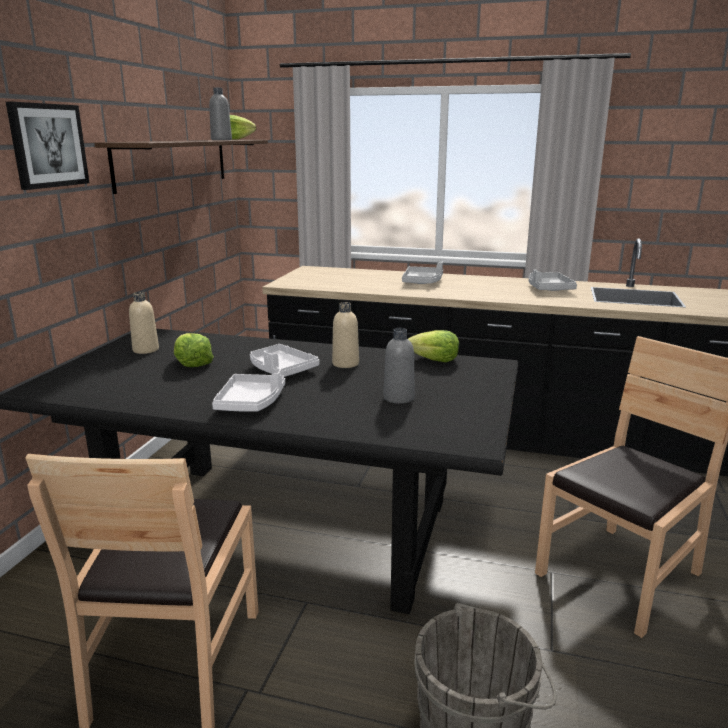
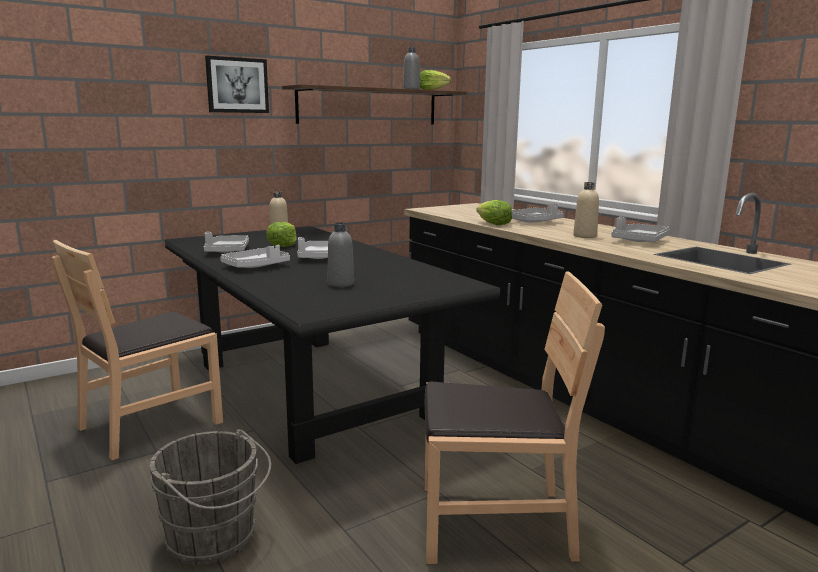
camera: 40 degrees right, 5 degrees down
beige bottle [332,302,359,368] -> beige bottle moved to [573,182,599,238]
lettuce [408,330,459,362] -> lettuce moved to [476,200,512,225]
none -> grey tray [204,232,249,253]

